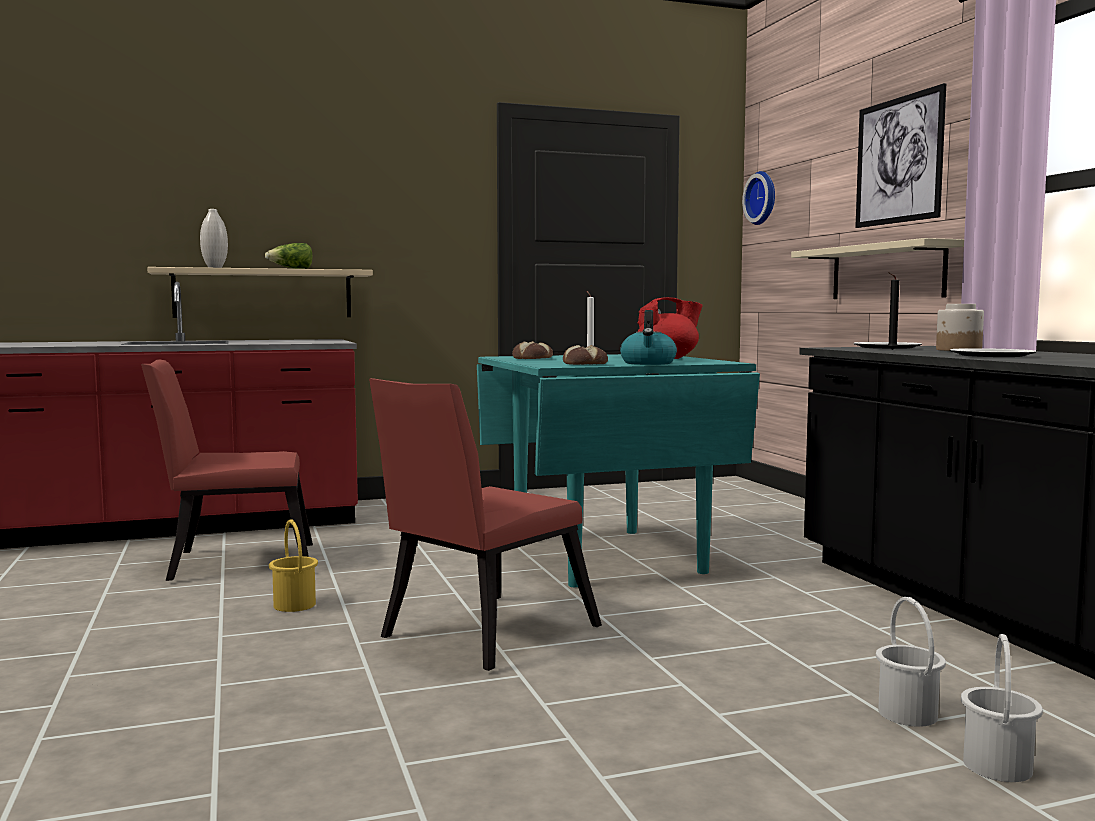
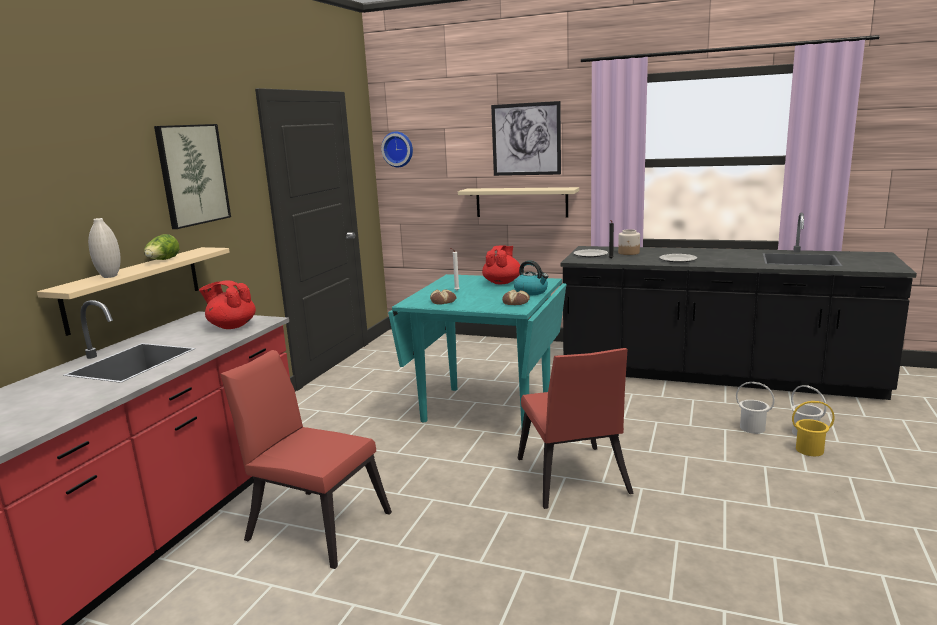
camera: 50 degrees left, 10 degrees up
red chair [141,359,313,581] -> red chair turned 90 degrees clockwise [220,350,392,569]
yellow bucket [269,519,318,612] -> yellow bucket moved to [792,401,835,456]
none -> picture [154,124,231,229]
none -> red teapot [199,280,256,329]

